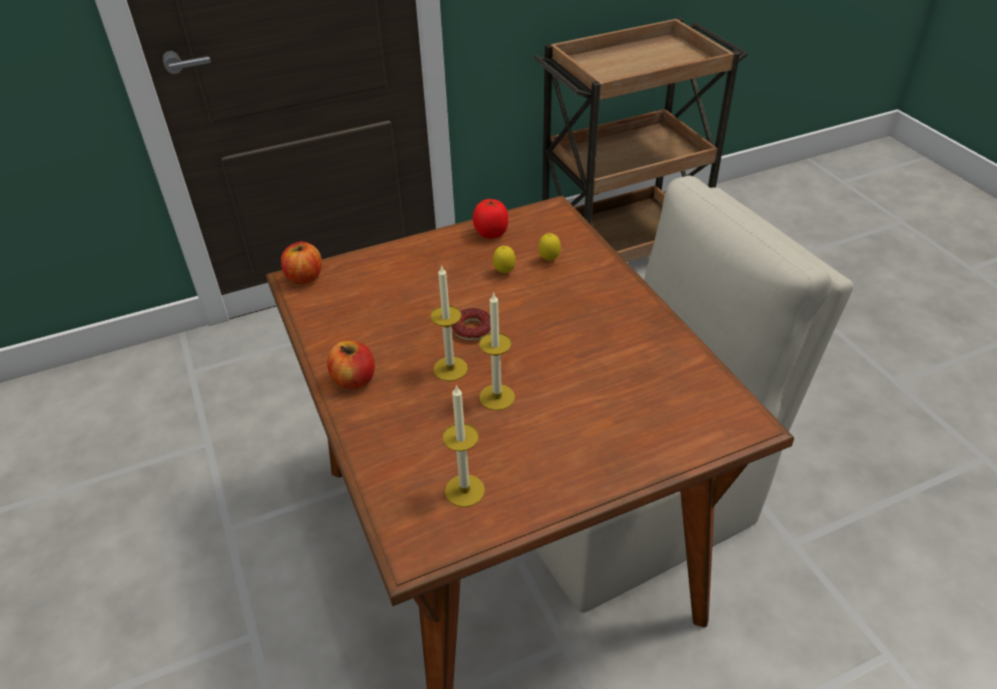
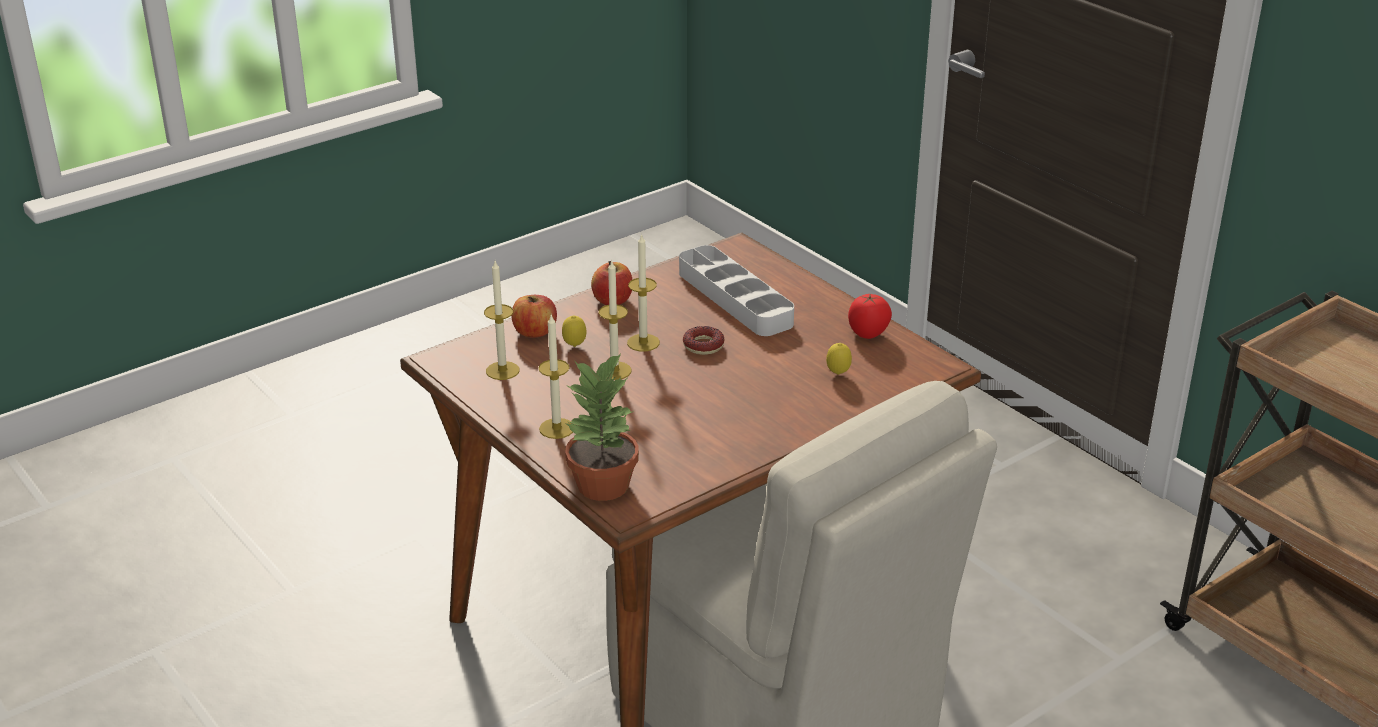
camera: 75 degrees right, 10 degrees down
apple [281,242,322,284] -> apple moved to [512,295,557,338]
lemon [493,246,516,273] -> lemon moved to [562,315,587,347]
none -> candle [538,315,573,439]
none -> potted plant [565,353,639,501]
none -> grey tray [679,245,794,336]

